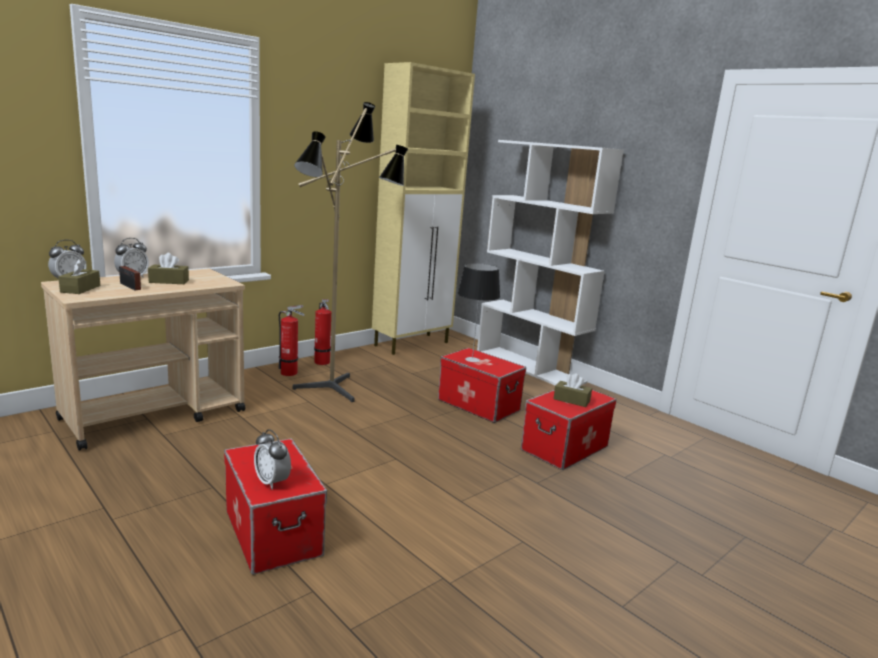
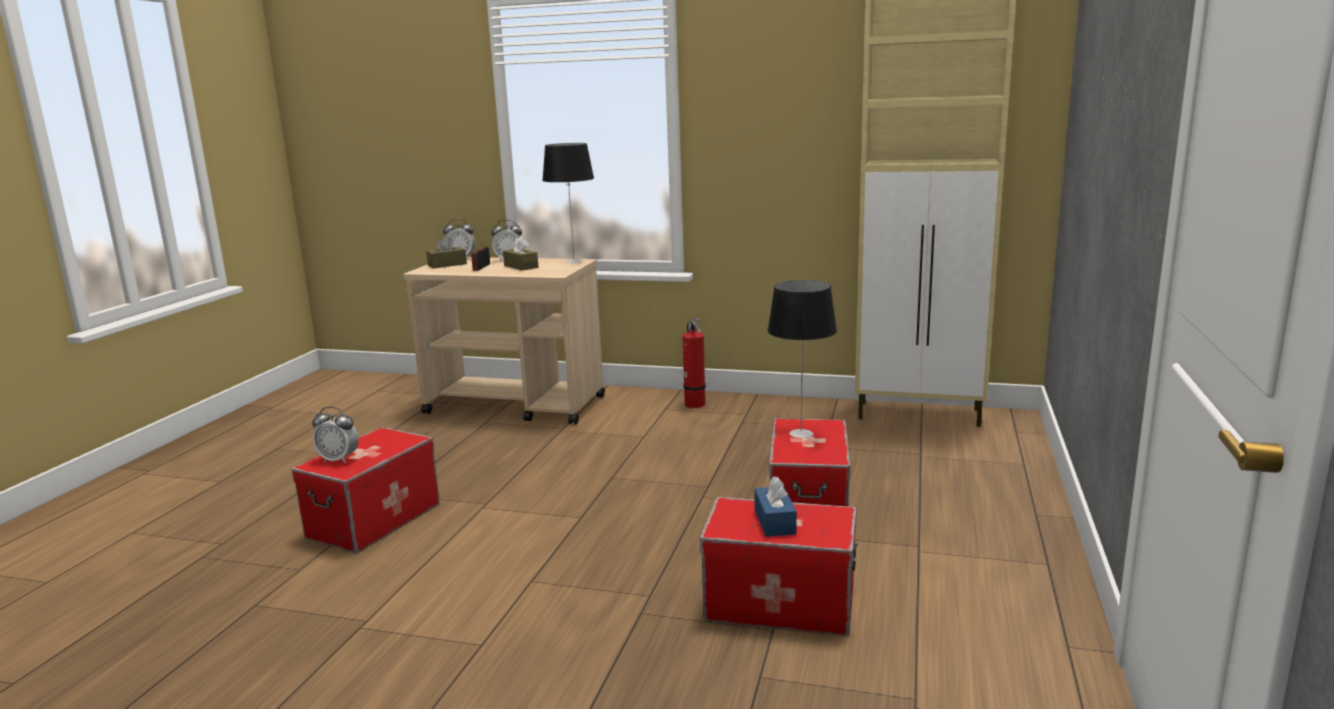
camera: 60 degrees right, 0 degrees up
alarm clock [254,429,291,490] -> alarm clock turned 90 degrees counterclockwise [312,407,359,463]
floor lamp [292,102,408,402] -> none
fire extinguisher [314,299,331,365] -> none
white bookcase [477,140,624,386] -> none
brown tissue box [553,373,592,407] -> blue tissue box [754,476,797,537]
none -> table lamp [542,143,594,263]

